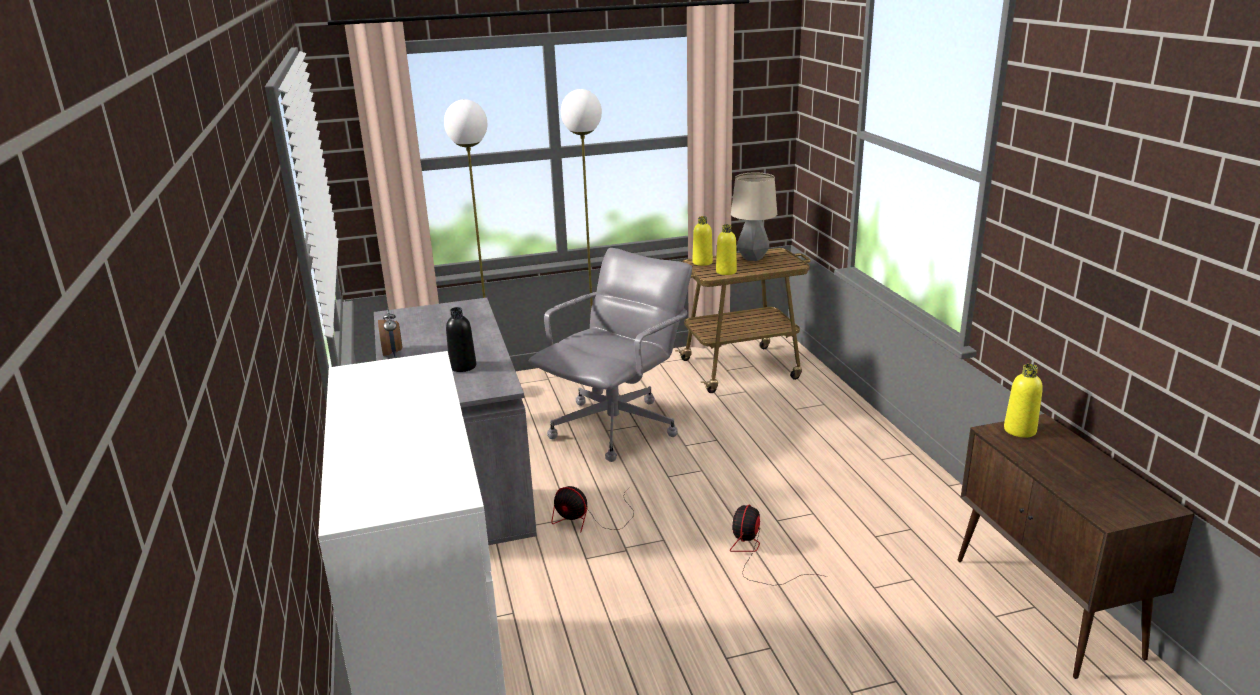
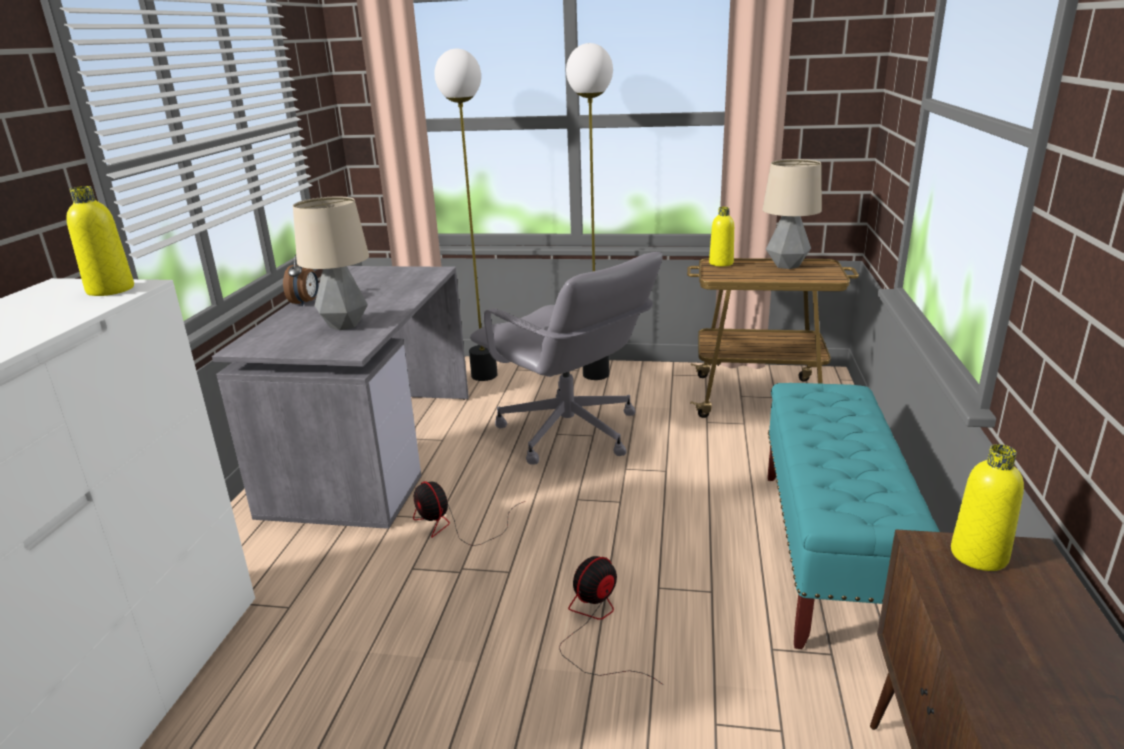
camera: 25 degrees right, 0 degrees up
black bottle [446,307,476,372] -> table lamp [293,197,369,330]
grey office chair [529,248,692,462] -> grey office chair turned 75 degrees clockwise [470,252,663,465]
yellow bottle [716,224,737,275] -> yellow bottle moved to [66,186,134,296]
none -> turquoise bench [767,383,940,649]

